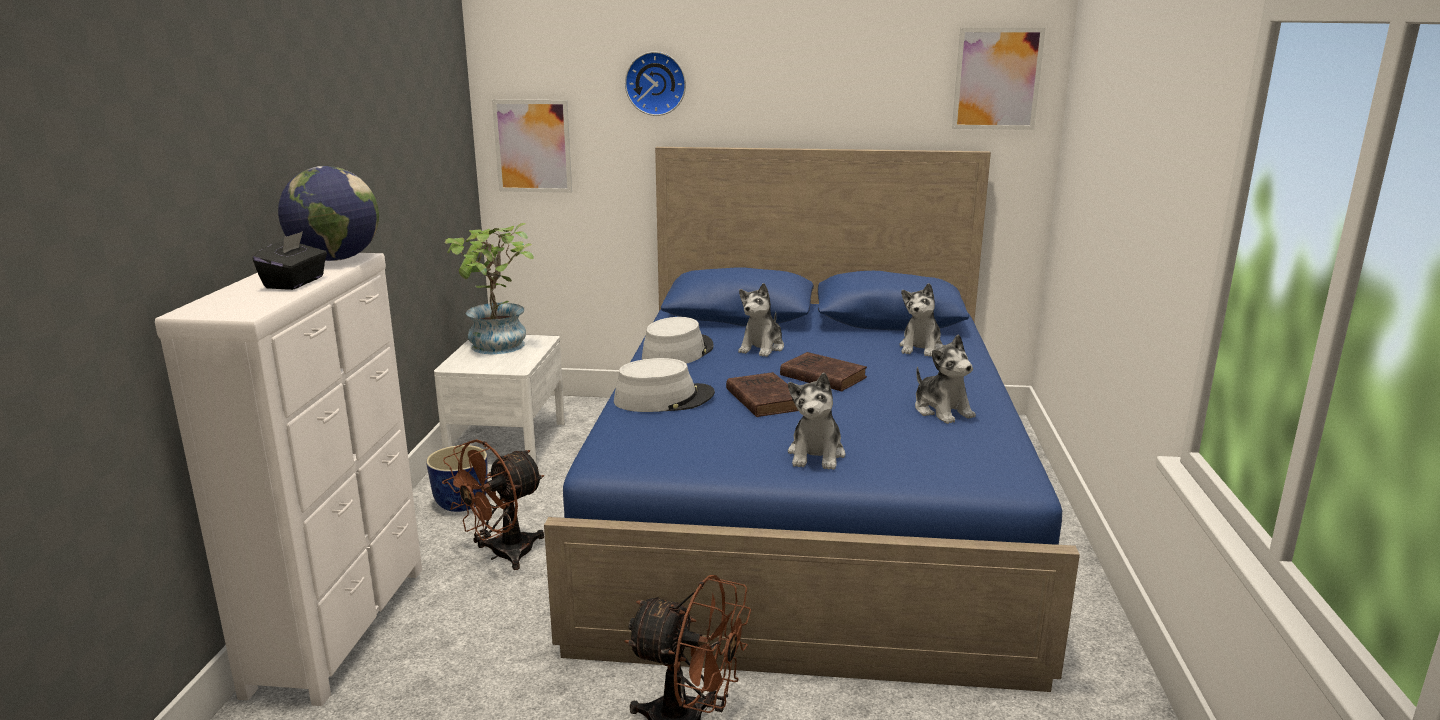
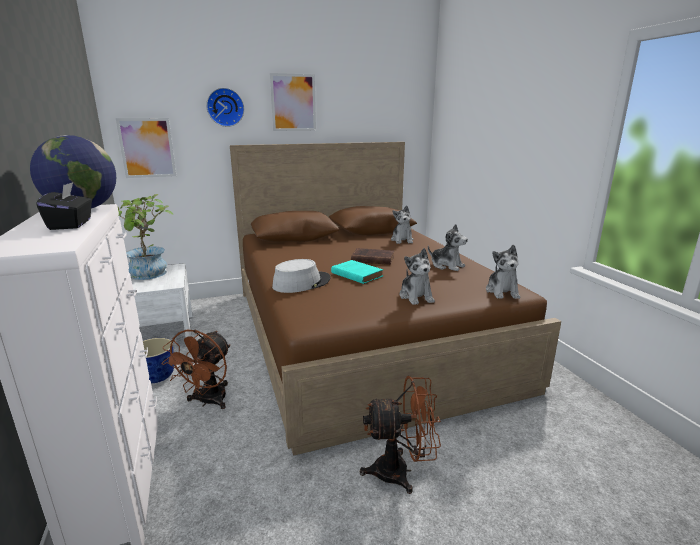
camera: 25 degrees left, 0 degrees up
blue bed [544,147,1080,692] -> brown bed [230,142,561,456]
grey hat [642,317,714,364] -> none
brown book [726,372,798,417] -> turquoise book [331,260,383,284]
plush toy [738,283,784,357] -> plush toy moved to [486,245,520,299]
picture [952,28,1046,130] -> picture moved to [270,73,316,131]

